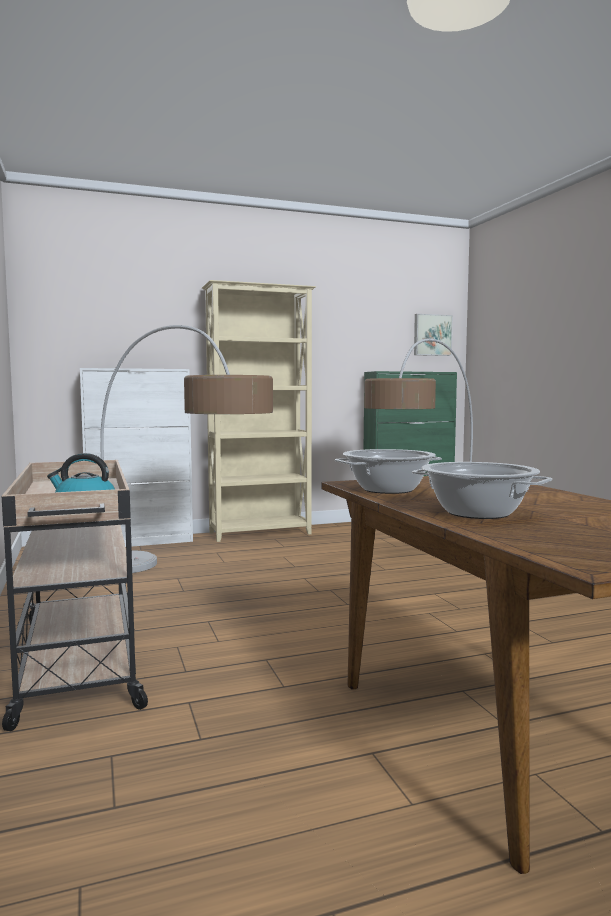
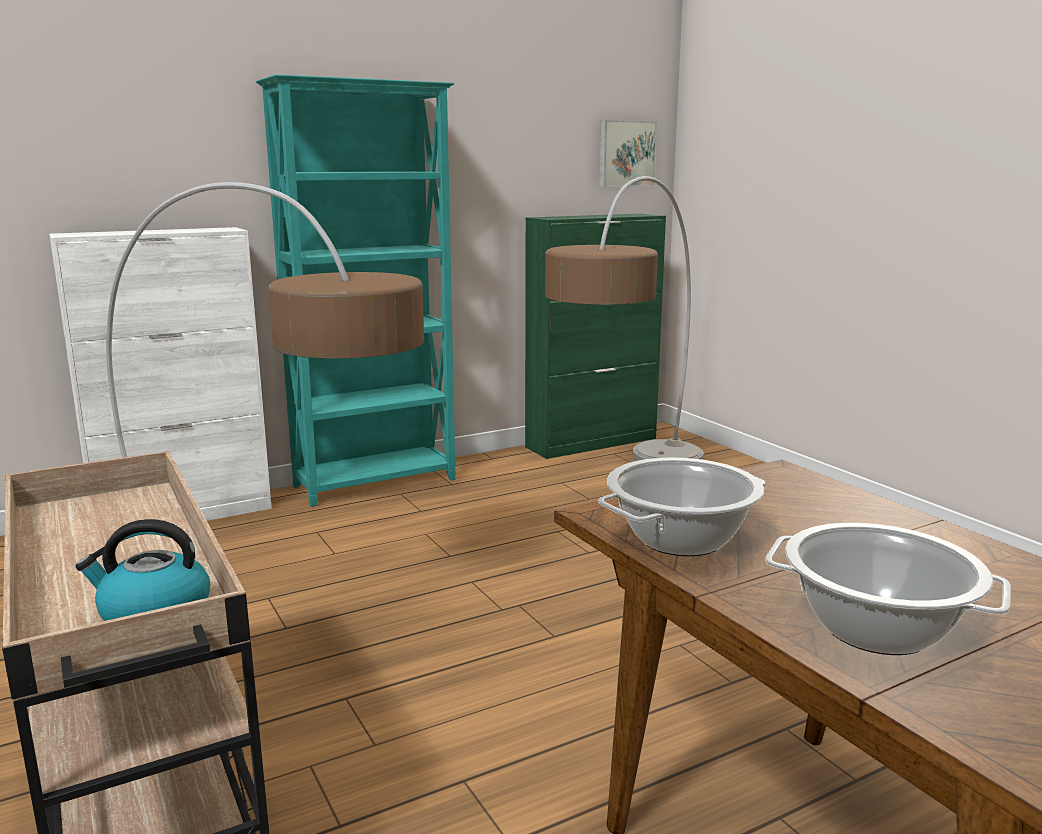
camera: 10 degrees left, 10 degrees up
beige bookcase [202,280,316,542] -> turquoise bookcase [256,74,456,507]

